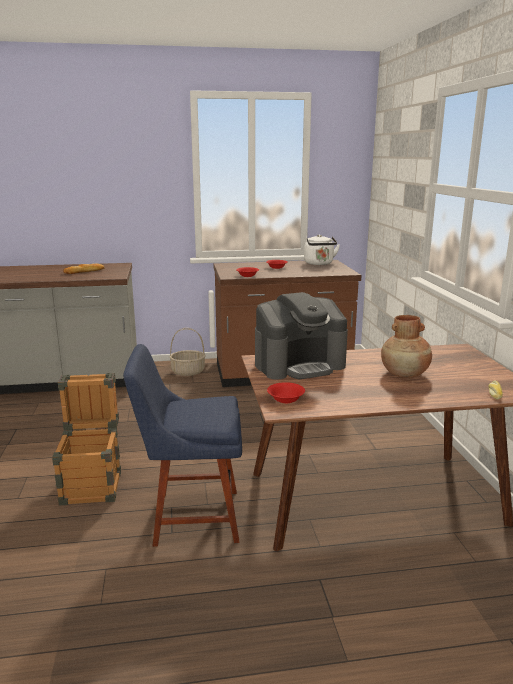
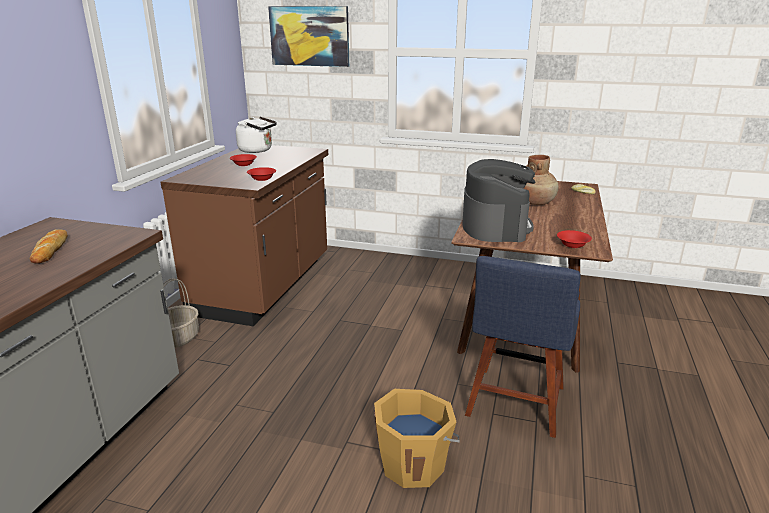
camera: 65 degrees left, 5 degrees up
crate [52,373,121,505] -> orange bucket [374,389,460,488]
none -> picture [268,6,349,67]

